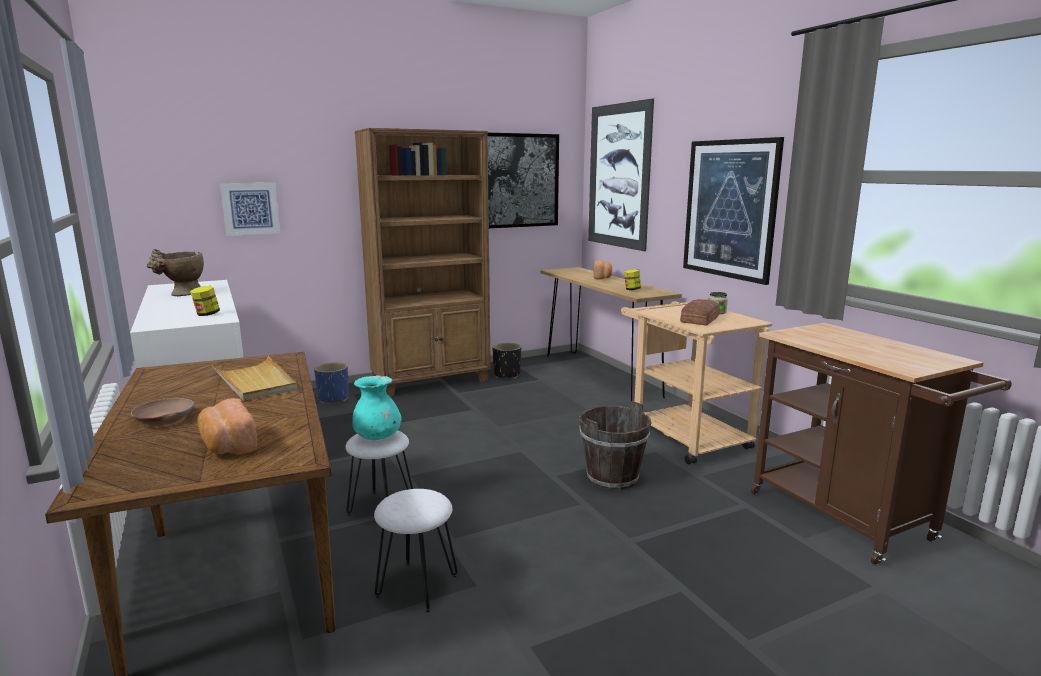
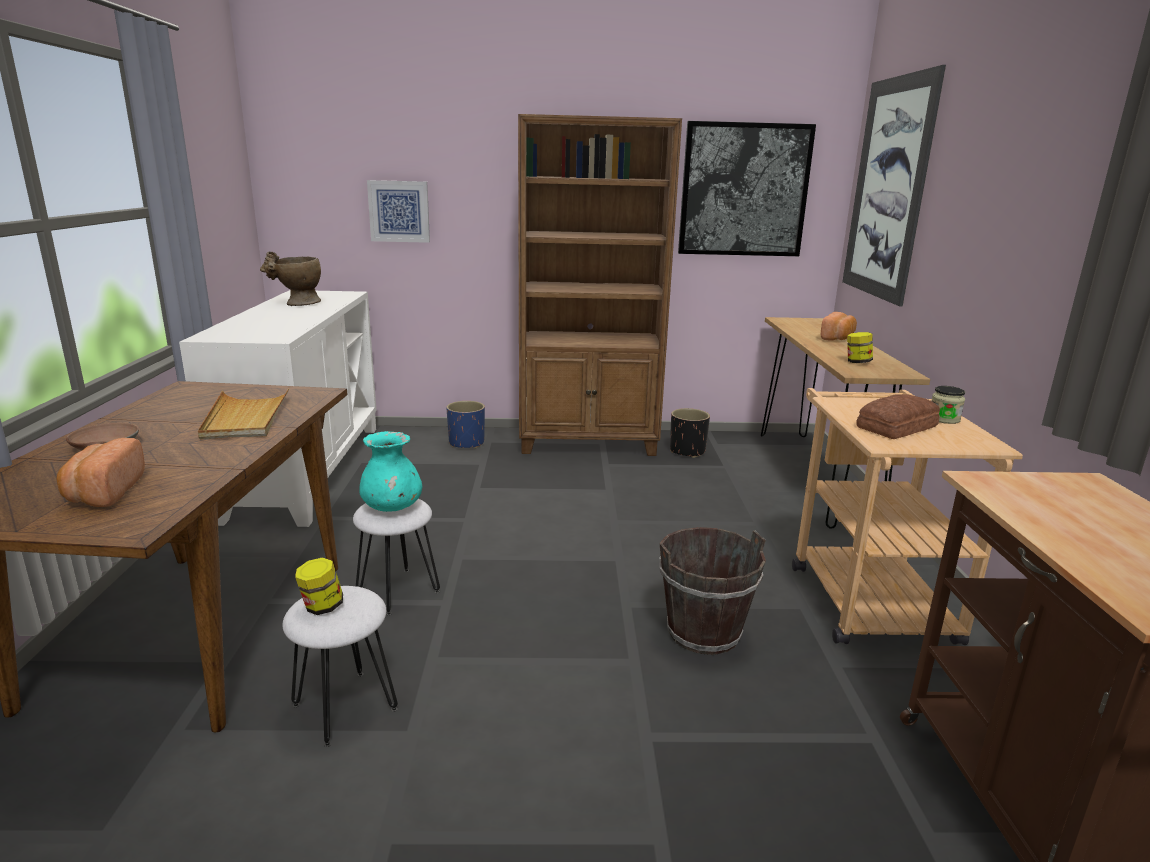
camera: 25 degrees right, 5 degrees up
jar [190,286,220,316] -> jar moved to [295,557,343,615]
picture [683,137,784,285] -> none

